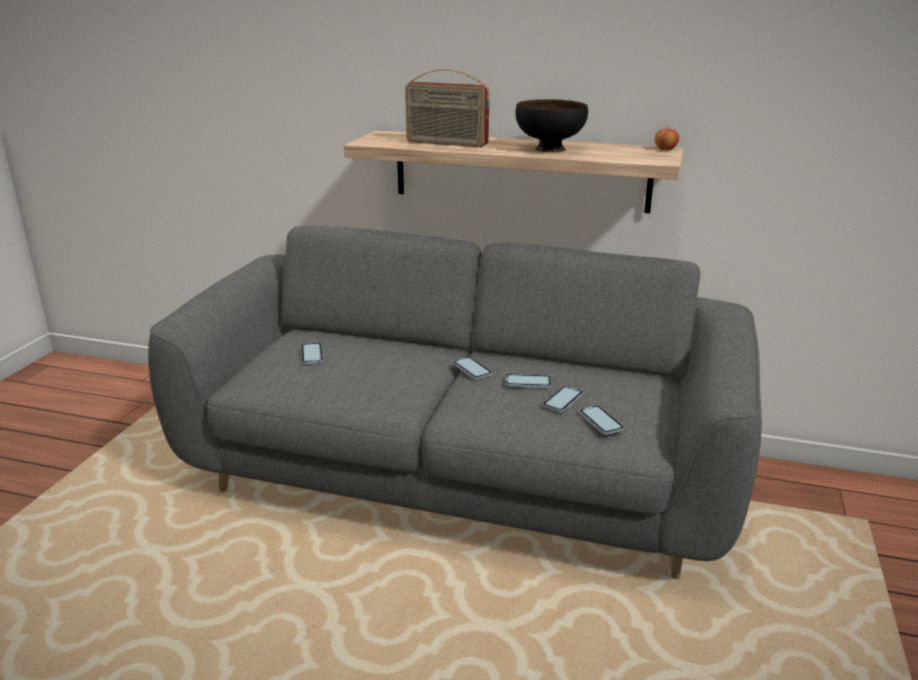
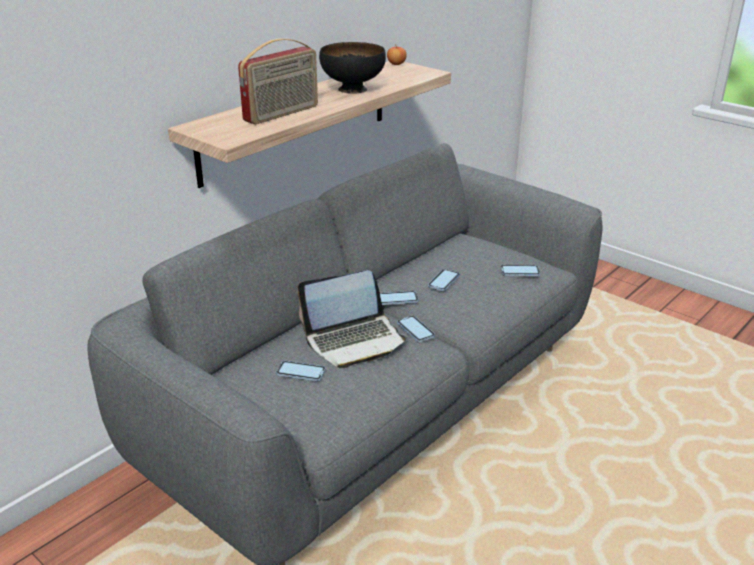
camera: 65 degrees left, 5 degrees up
phone [542,386,583,412] -> phone moved to [397,316,435,342]
none -> laptop [298,270,408,368]

